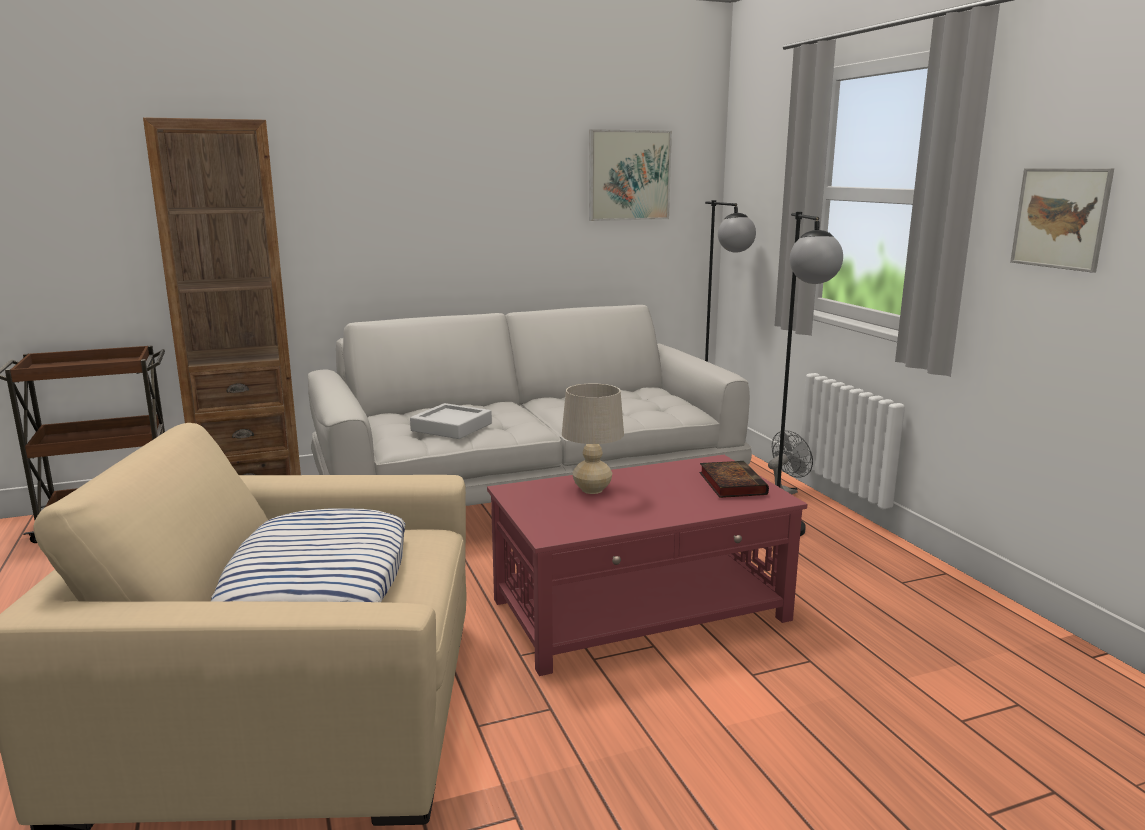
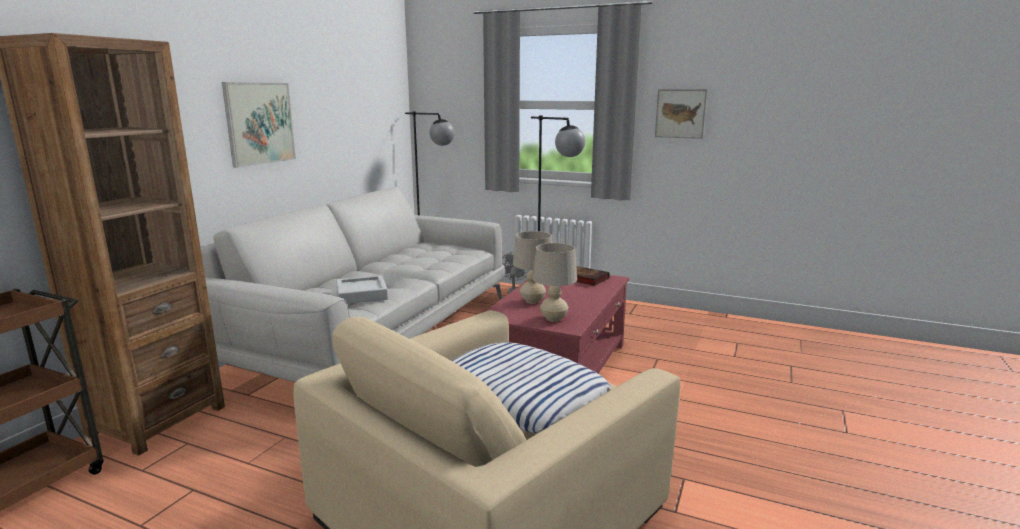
camera: 45 degrees left, 0 degrees up
picture [589,129,672,221] -> picture moved to [222,82,296,168]
none -> beige table lamp [533,243,577,322]

